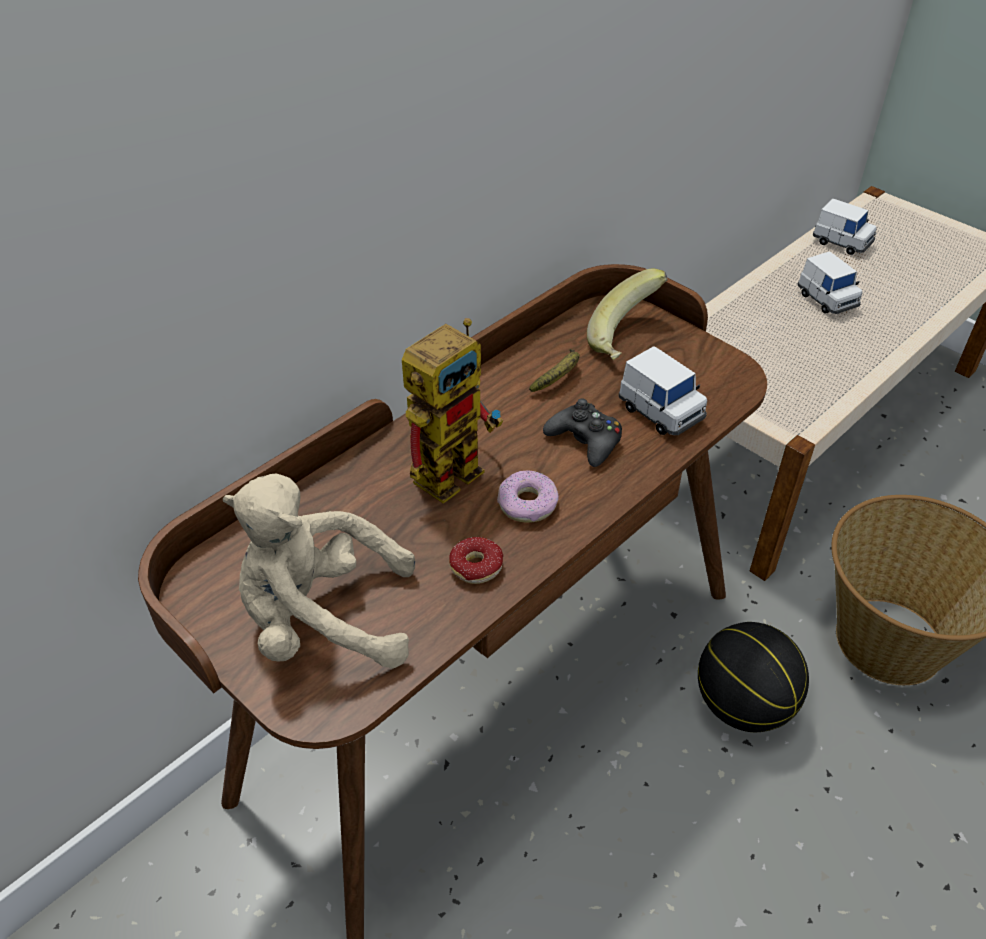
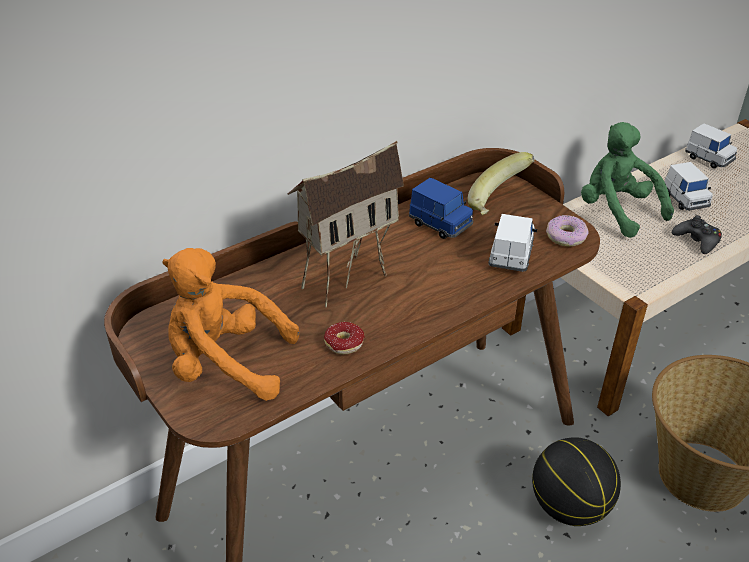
camera: 10 degrees right, 5 degrees down
beige plush toy [223,473,415,669] -> orange plush toy [162,248,299,401]
toy robot [402,318,503,504] -> toy house [288,141,404,308]
donut [497,470,559,523] -> donut moved to [546,215,589,247]
banana [529,349,580,392] -> blue toy car [409,178,473,239]
black game controller [543,398,622,467] -> black game controller moved to [671,215,722,254]
white toy car [619,346,707,435] -> white toy car turned 135 degrees counterclockwise [488,214,537,272]
none -> green plush toy [581,122,674,238]

